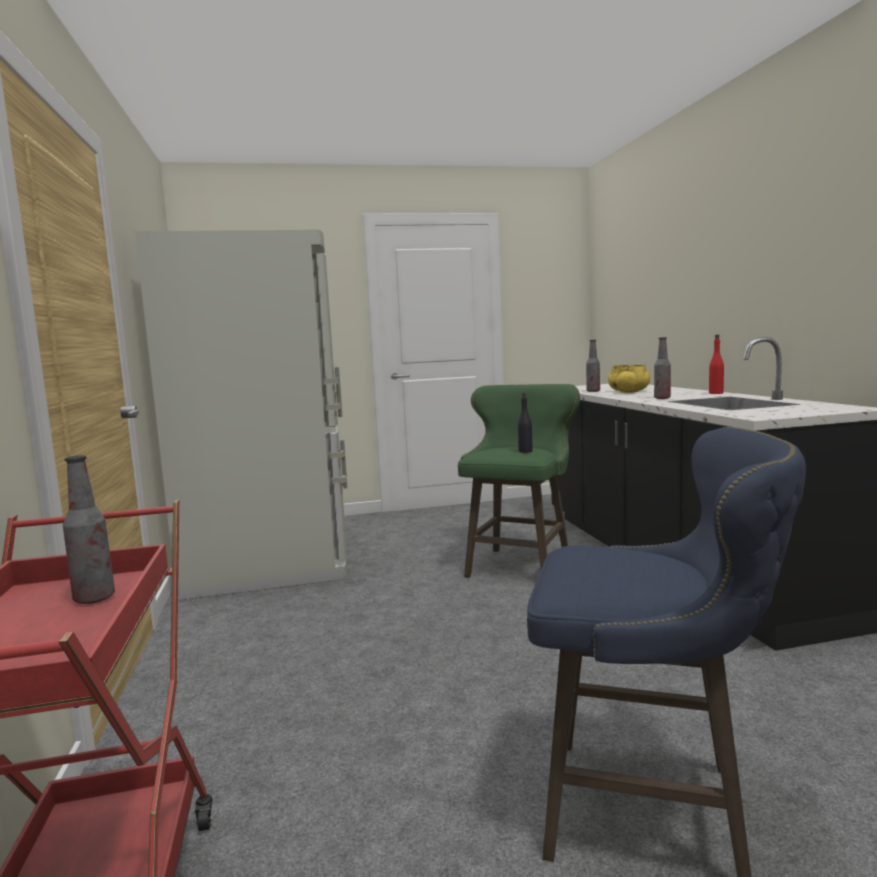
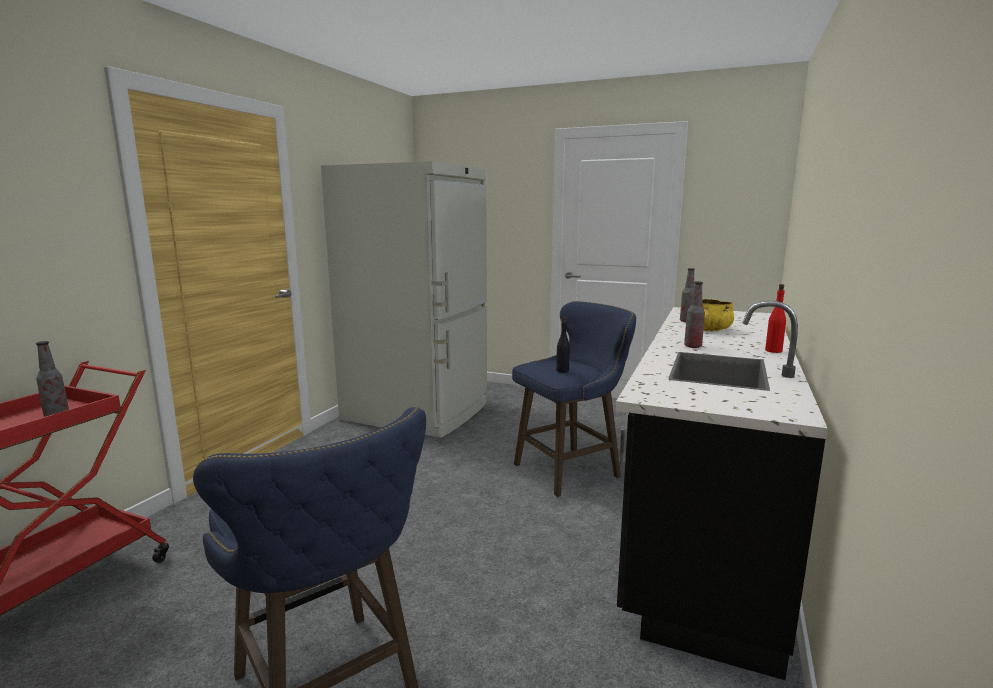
camera: 35 degrees right, 5 degrees up
green stool [458,384,580,578] -> blue stool [512,301,636,497]

